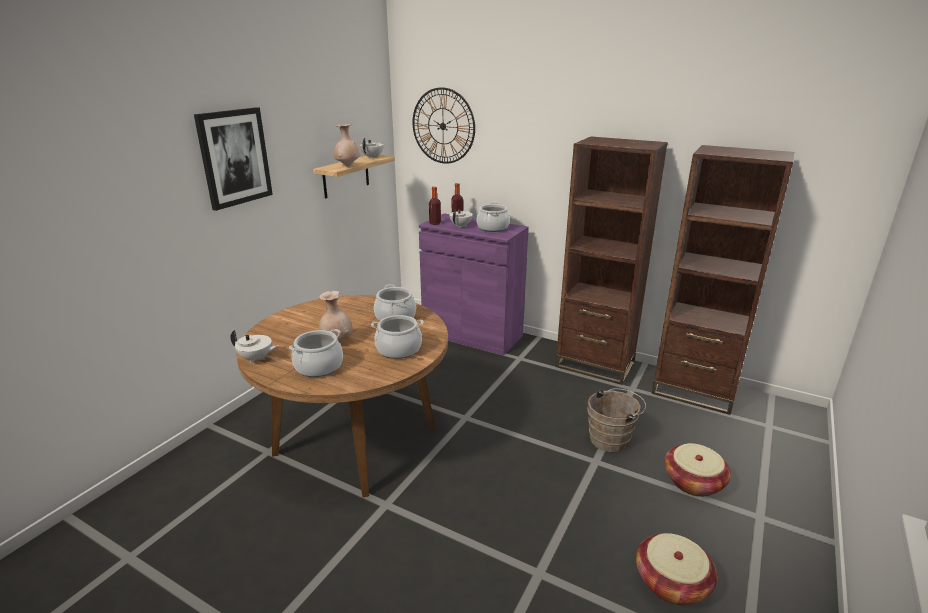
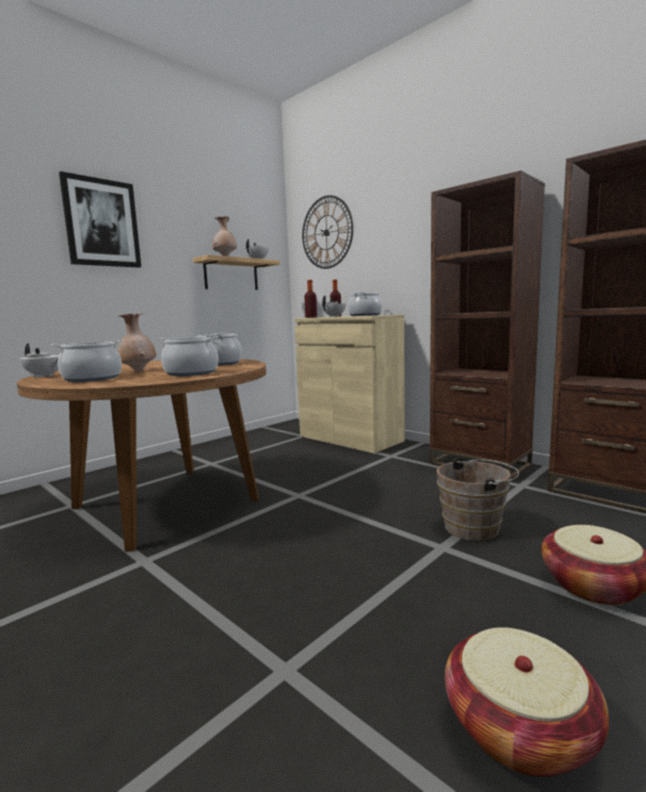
camera: 15 degrees right, 15 degrees down
purple cabinet [419,213,529,356] -> beige cabinet [295,315,405,453]

